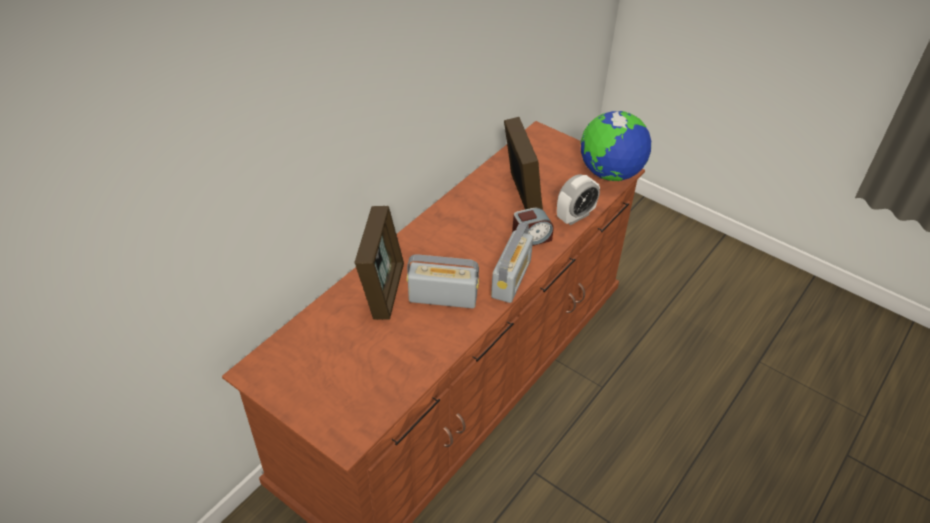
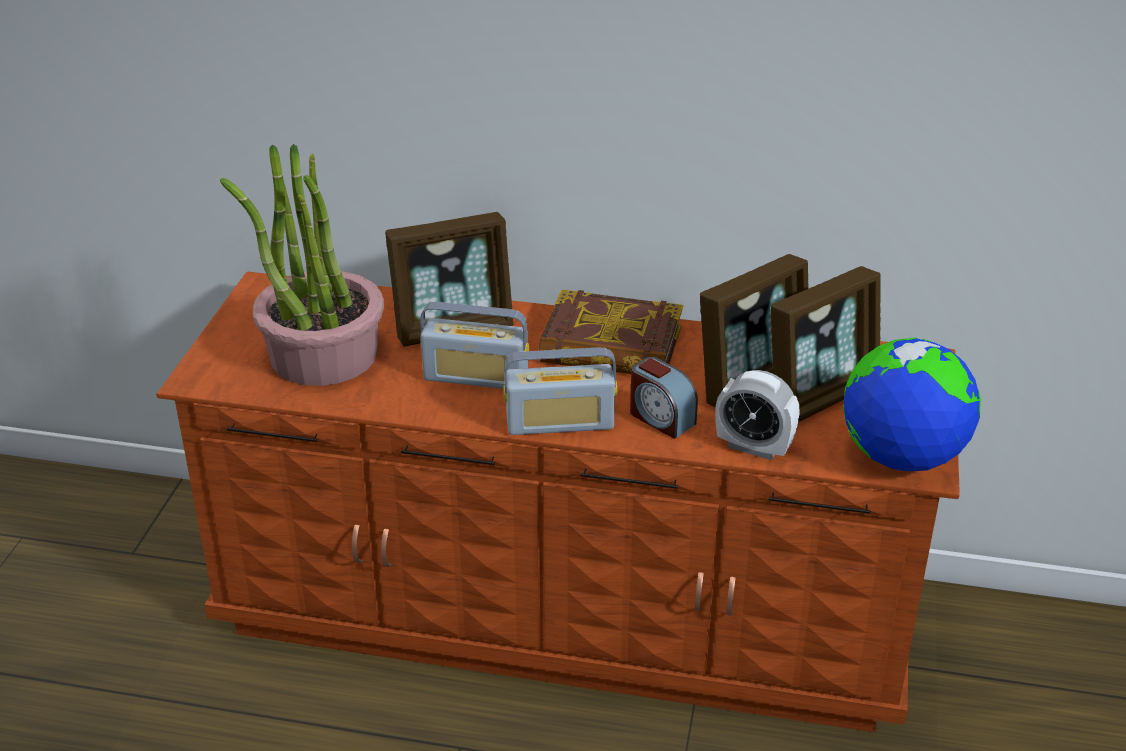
camera: 65 degrees right, 10 degrees down
radio [407,255,479,308] -> radio turned 120 degrees clockwise [420,302,529,389]
none -> potted plant [220,144,384,386]
none -> book [539,289,683,374]
none -> picture frame [771,266,881,422]

